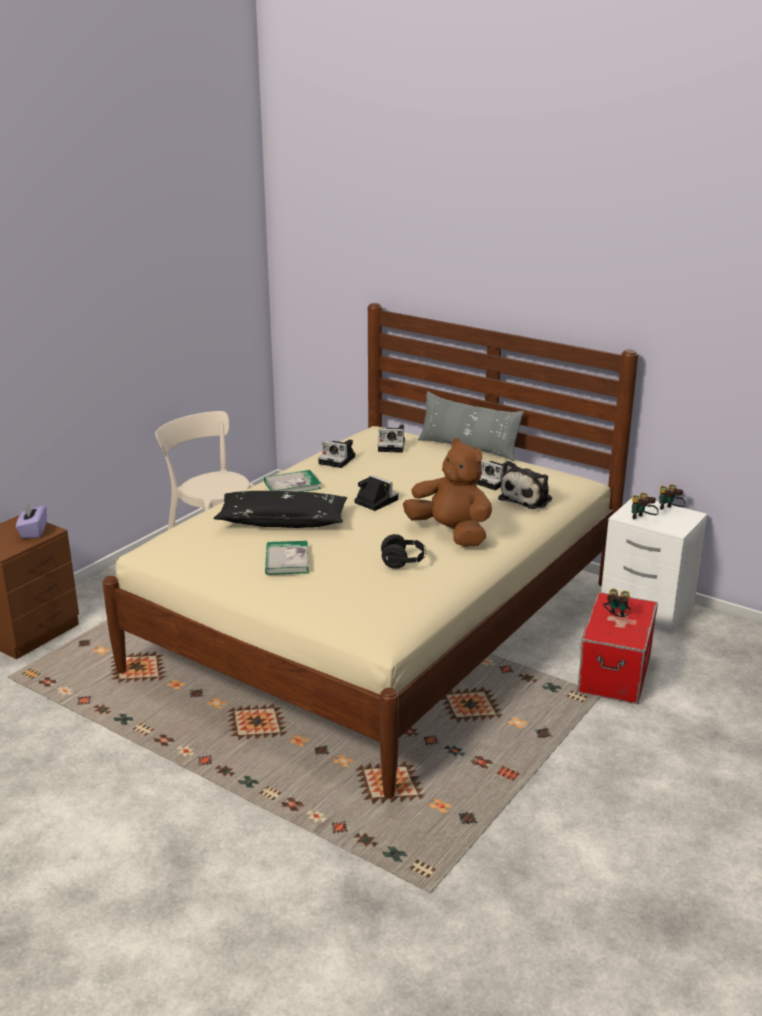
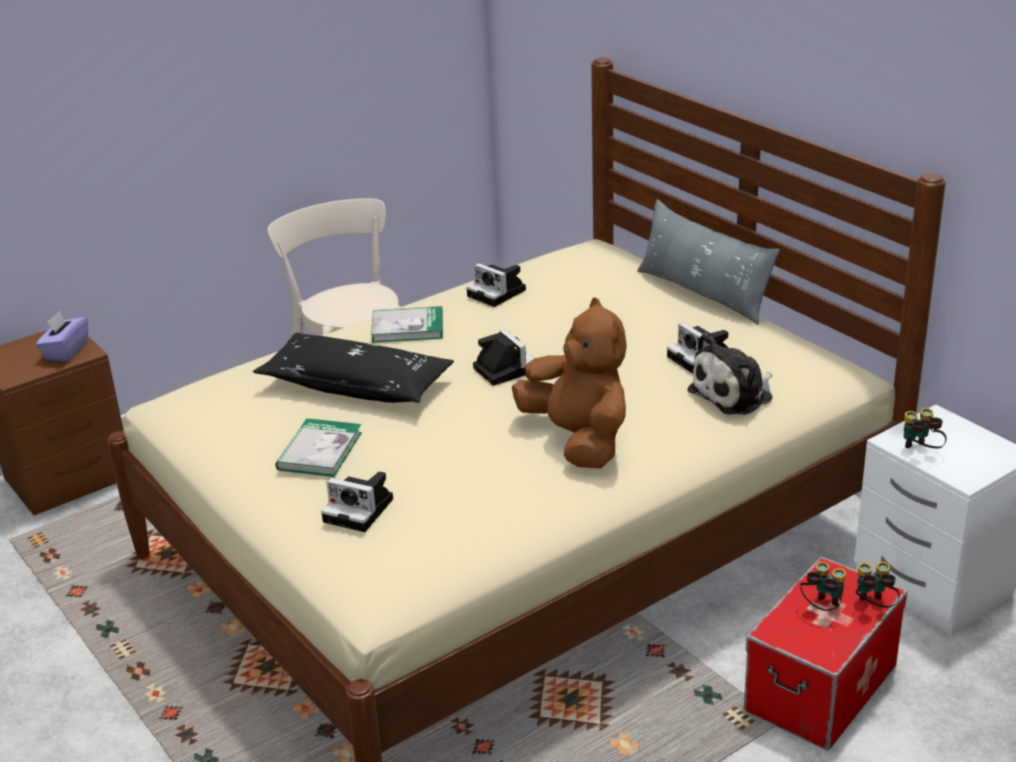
camera: 20 degrees right, 5 degrees up
camera [378,425,405,453] -> camera moved to [321,471,393,532]
black headphones [381,534,426,569] -> none
binoculars [659,484,685,510] -> binoculars moved to [855,562,900,608]

